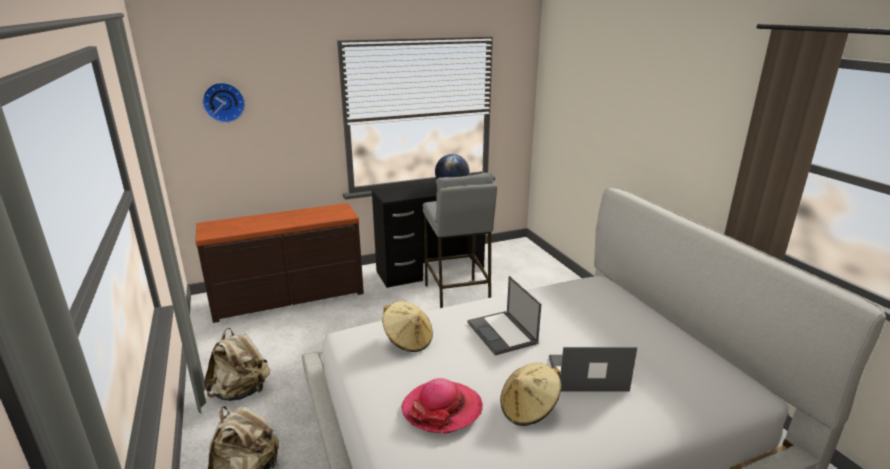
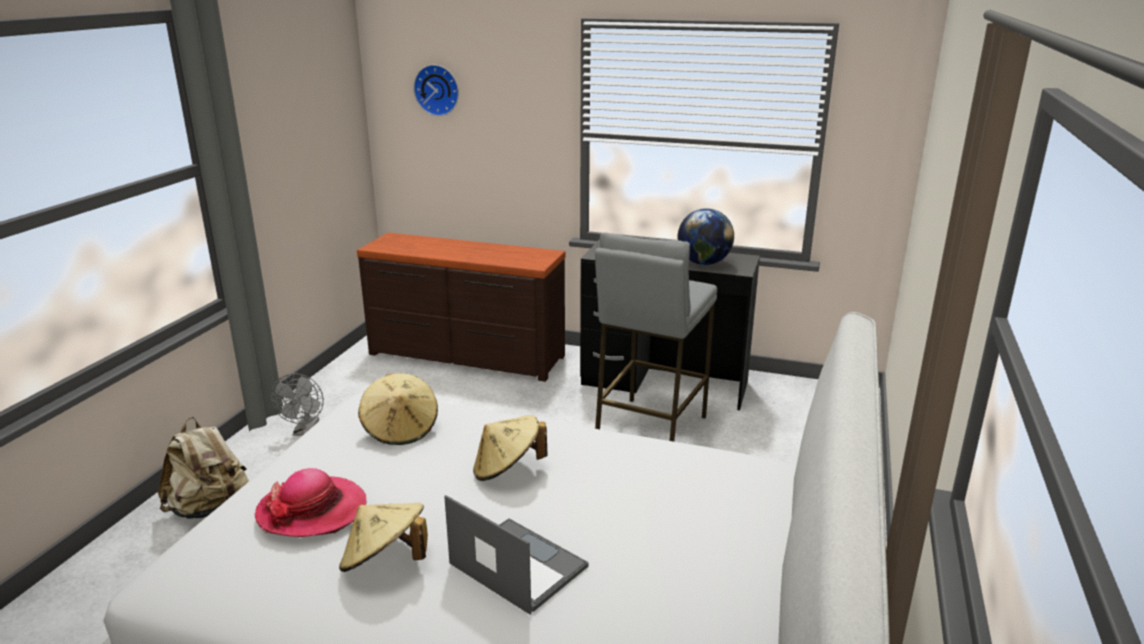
camera: 40 degrees right, 0 degrees up
beige backpack [204,328,270,401] -> grey fan [271,373,324,436]
laptop [467,276,541,355] -> beige hat [473,415,547,481]

